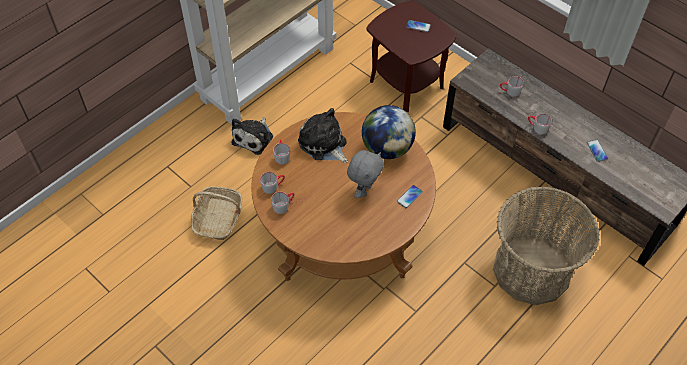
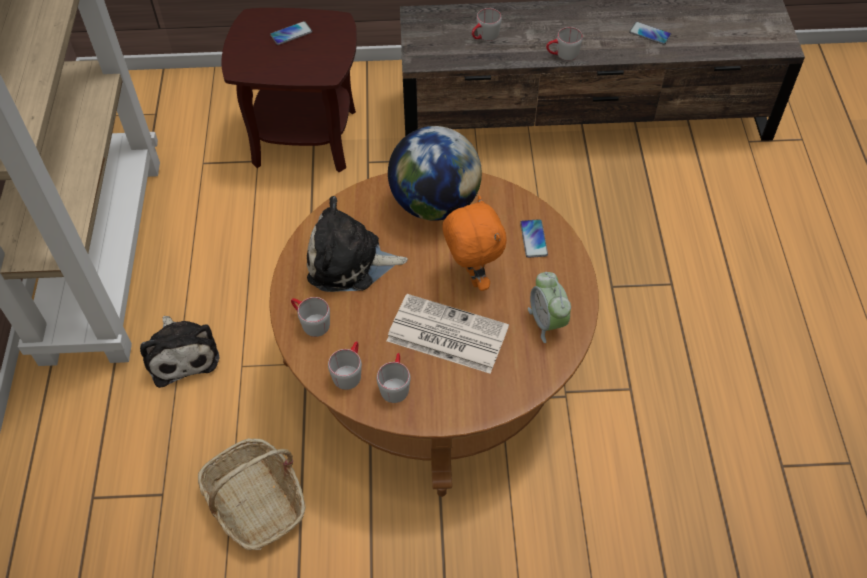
camera: 45 degrees left, 0 degrees up
grey plush toy [347,150,384,198] -> orange plush toy [442,195,507,291]
basket [493,186,600,305] -> none
none -> newspaper [387,294,509,374]
none -> alarm clock [528,272,571,343]

